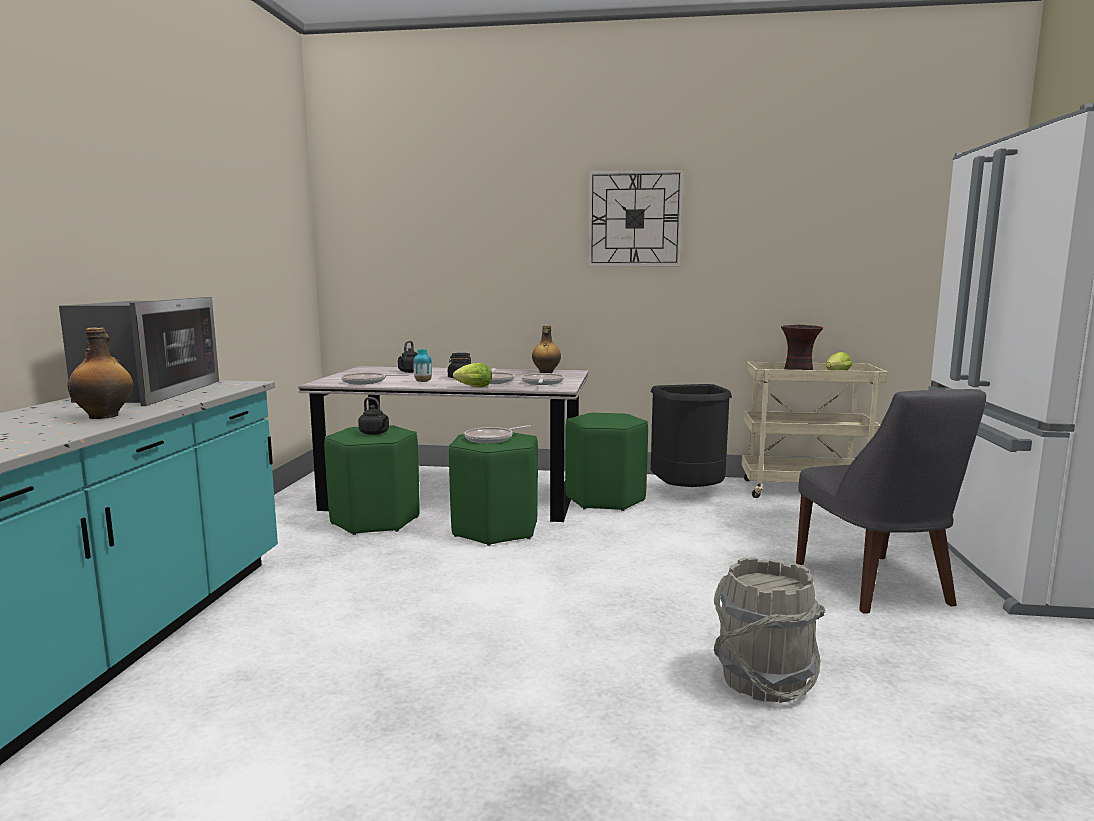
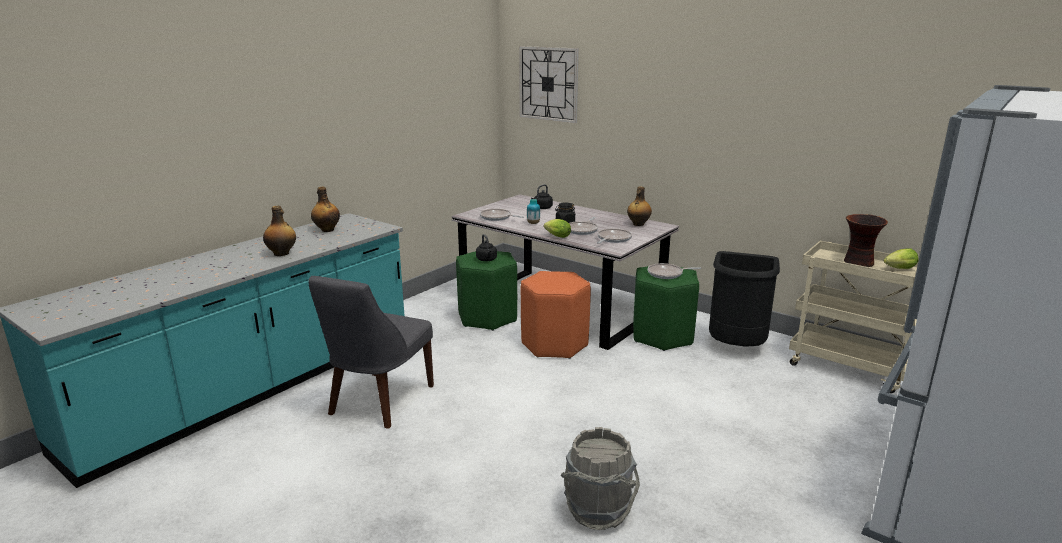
camera: 30 degrees right, 10 degrees up
microwave [59,297,219,406] -> bottle [311,187,340,232]
green stool [449,432,538,546] -> orange stool [521,271,591,359]
frying pan [464,425,531,444] -> frying pan moved to [648,263,701,279]
wall clock [588,169,684,266] -> wall clock moved to [519,46,579,123]
grey chair [796,389,986,614] -> grey chair moved to [308,276,434,429]

